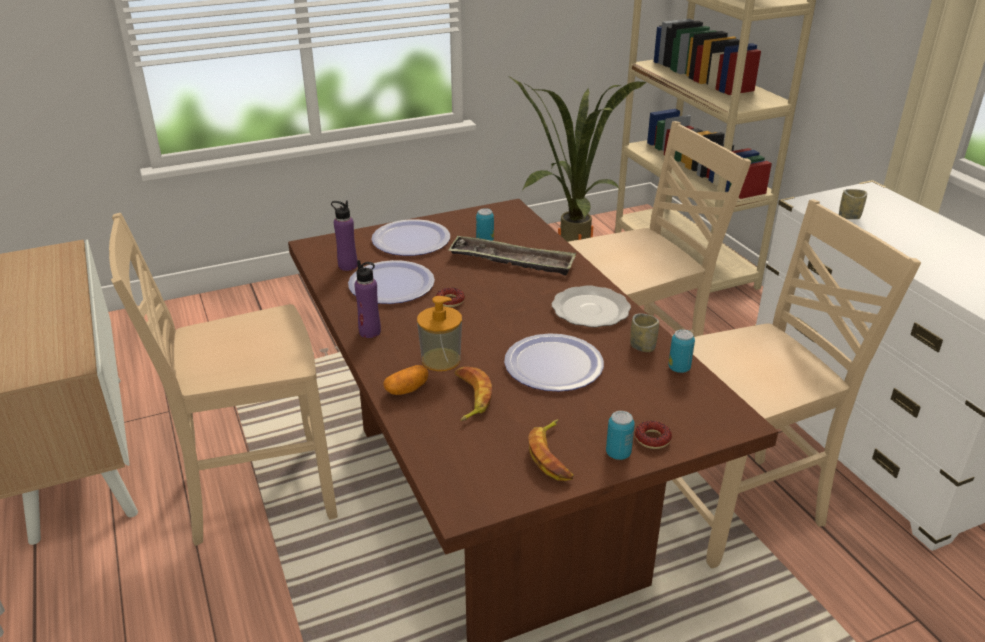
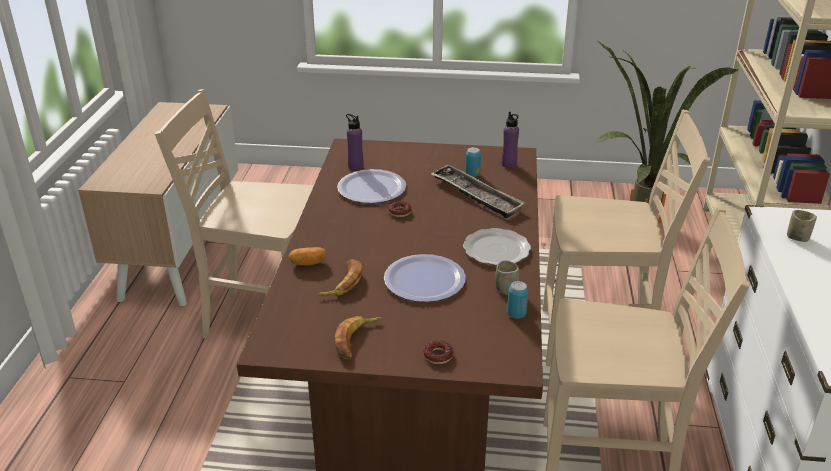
camera: 30 degrees right, 0 degrees up
purple bottle [354,260,381,338] -> purple bottle moved to [502,112,519,168]
plate [371,219,450,256] -> none
soap dispenser [417,296,462,371] -> none
can [606,411,635,460] -> none

